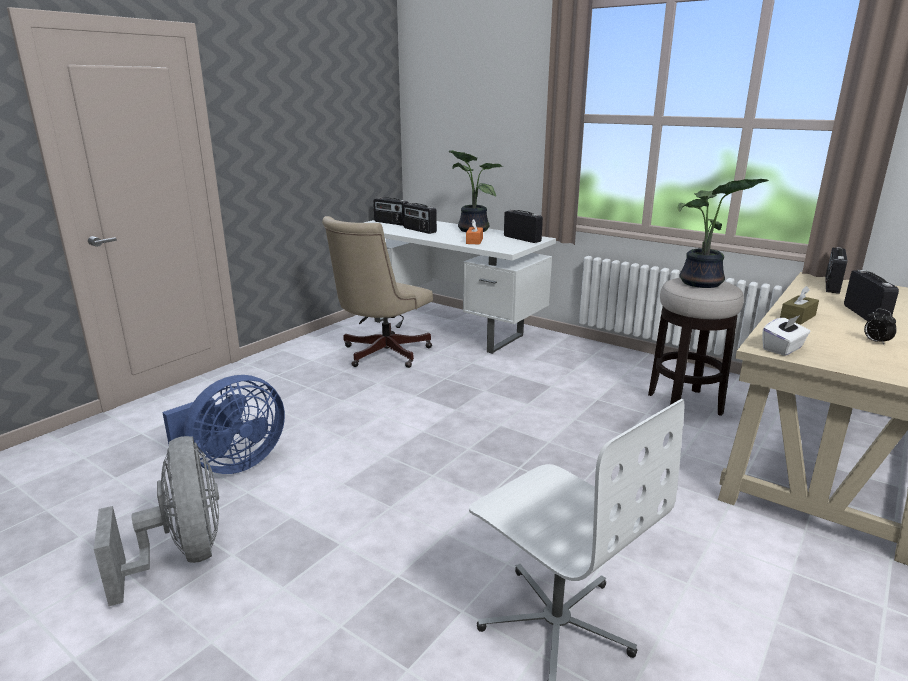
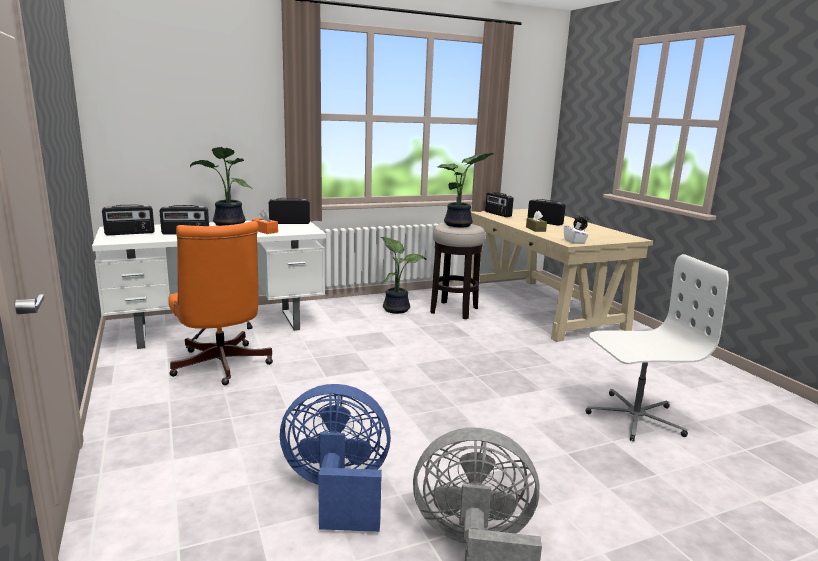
camera: 60 degrees left, 5 degrees down
blue fan [162,375,285,474] -> blue fan turned 75 degrees counterclockwise [280,384,391,532]
beige office chair [322,216,433,368] -> orange office chair [169,221,273,385]
none -> potted plant [381,237,426,314]

